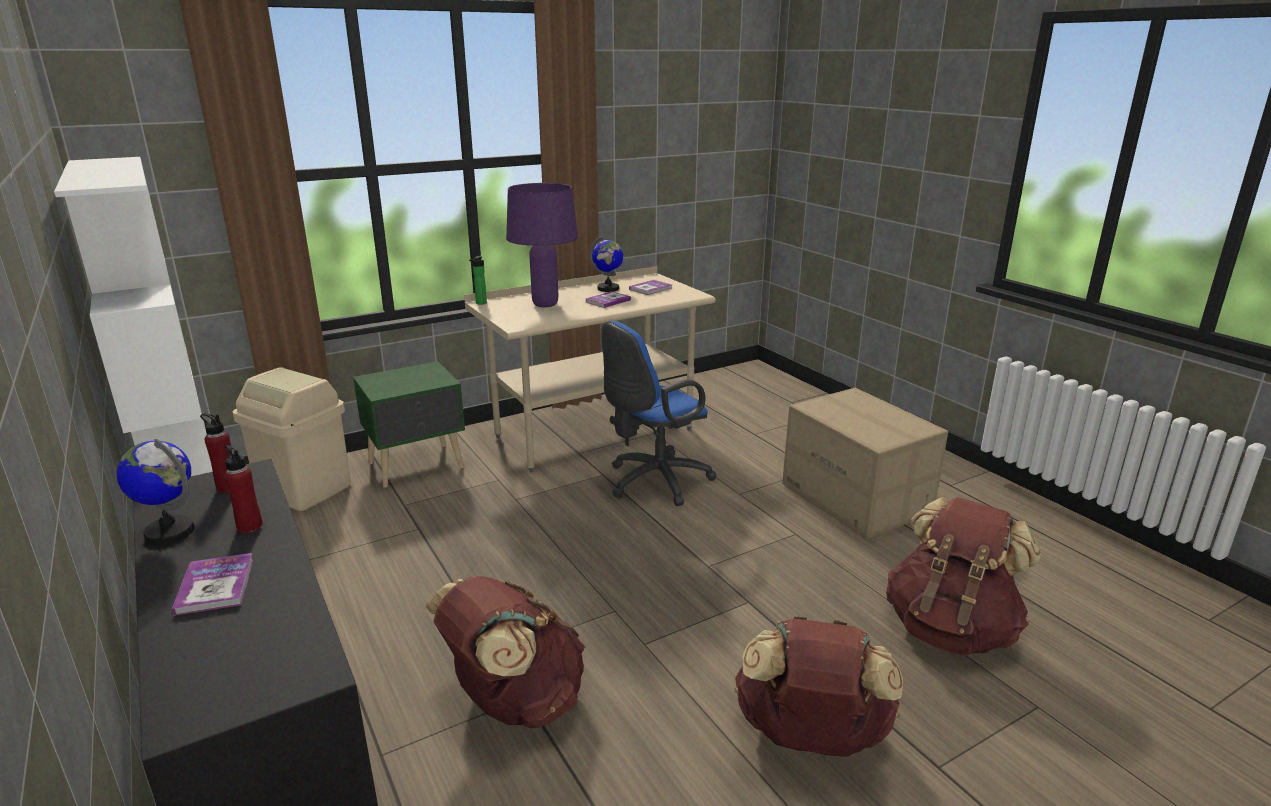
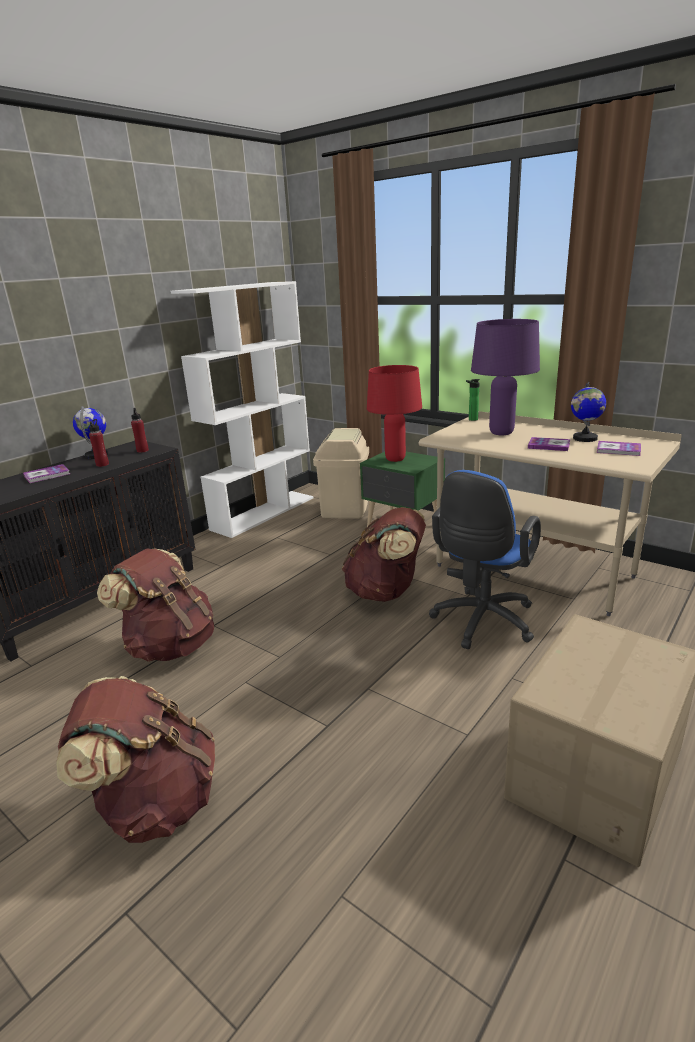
camera: 70 degrees right, 0 degrees up
blue office chair [601,321,717,506] -> blue office chair turned 90 degrees counterclockwise [429,470,541,649]
brown backpack [886,497,1041,656] -> brown backpack moved to [342,507,426,602]
none -> red table lamp [367,365,422,462]

